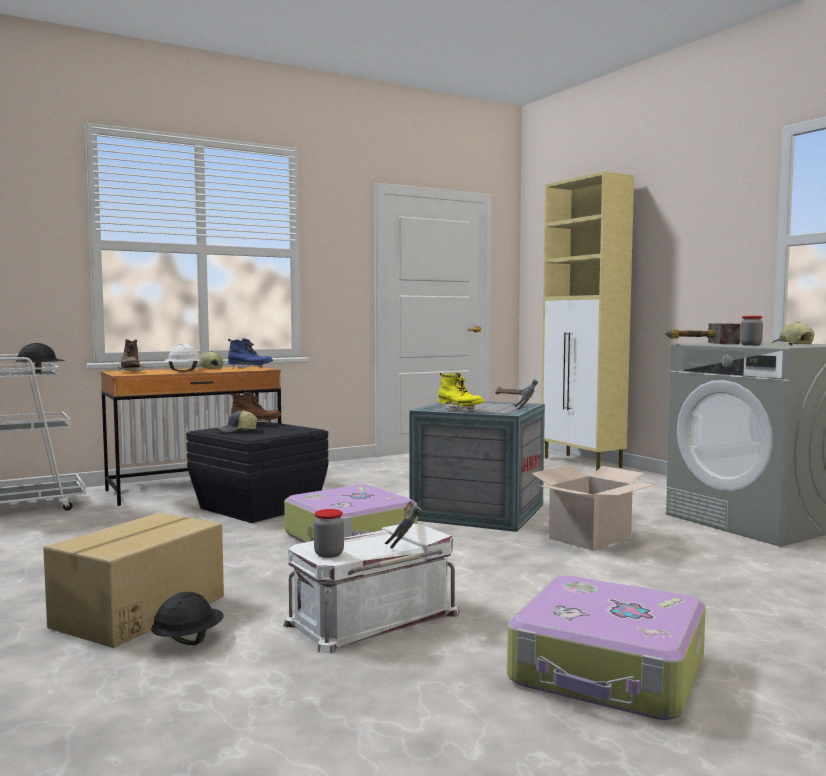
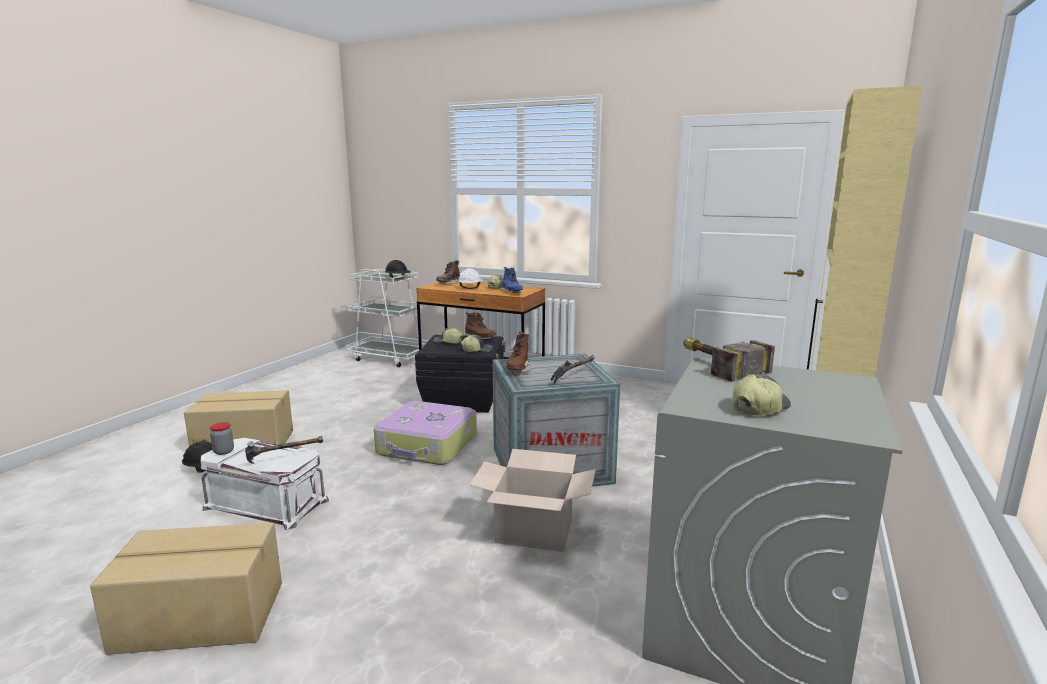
camera: 55 degrees right, 10 degrees up
yellow boot [438,372,484,409] -> brown boot [504,331,531,373]
suitcase [507,575,706,720] -> cardboard box [90,523,282,655]
jar [740,316,763,346] -> none
none -> cap [461,335,493,352]

